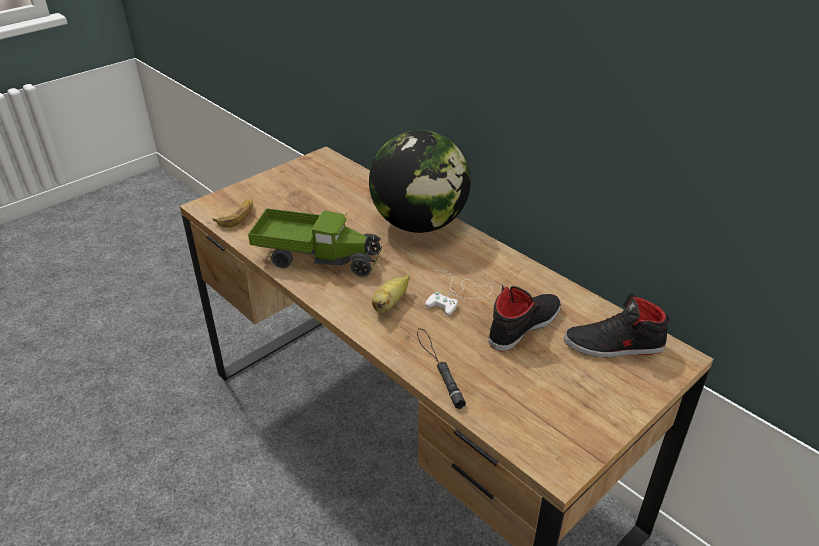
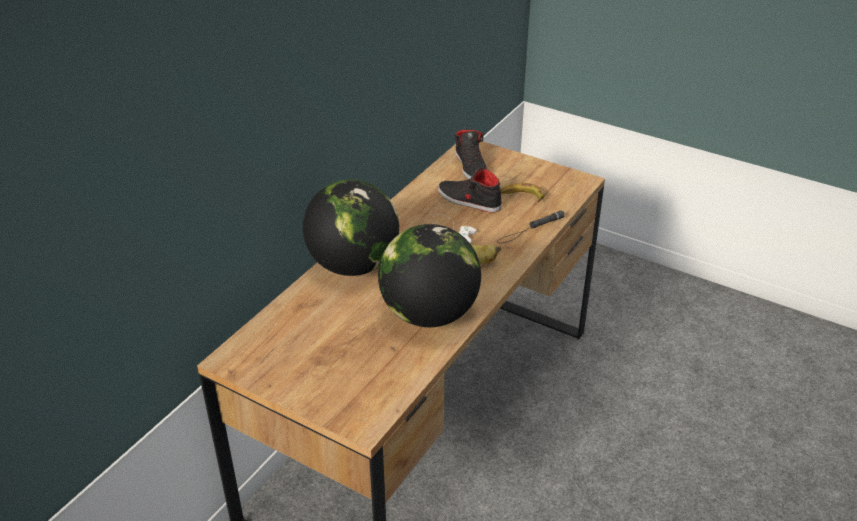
camera: 105 degrees left, 0 degrees up
banana [213,200,253,227] -> banana moved to [501,183,545,202]
toy truck [248,208,382,277] -> globe [378,224,481,327]

